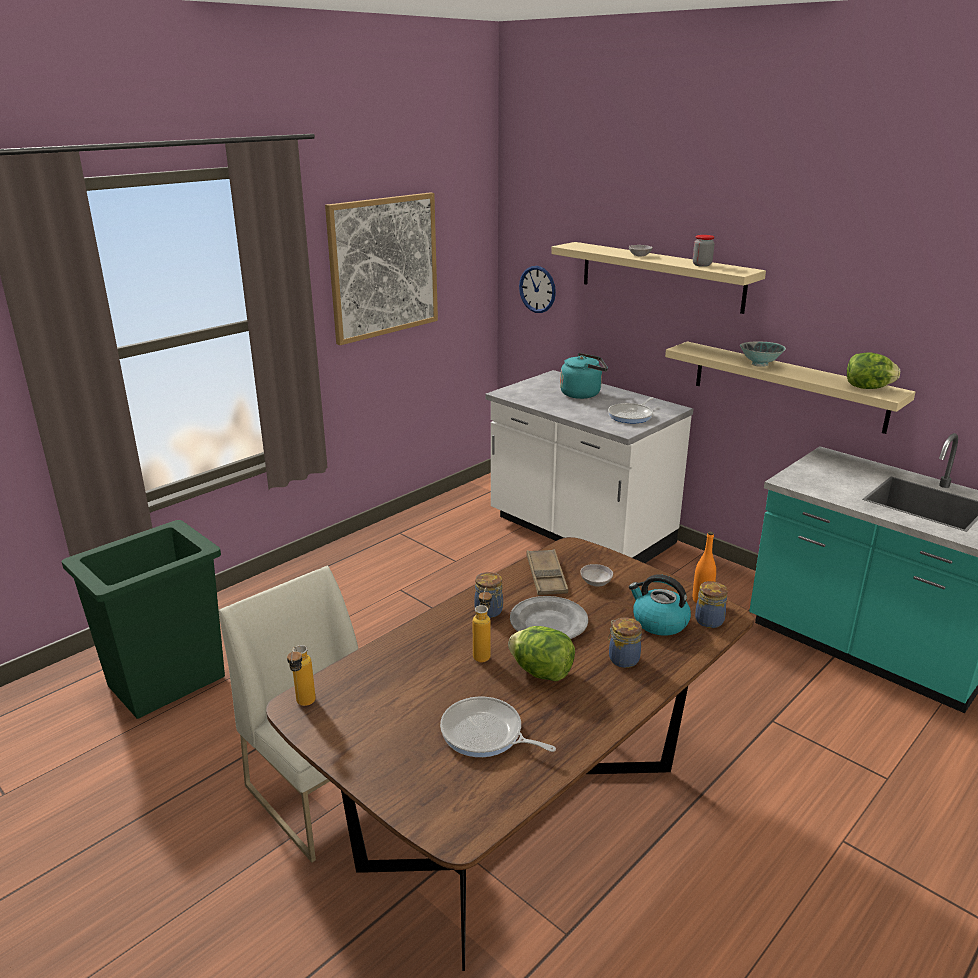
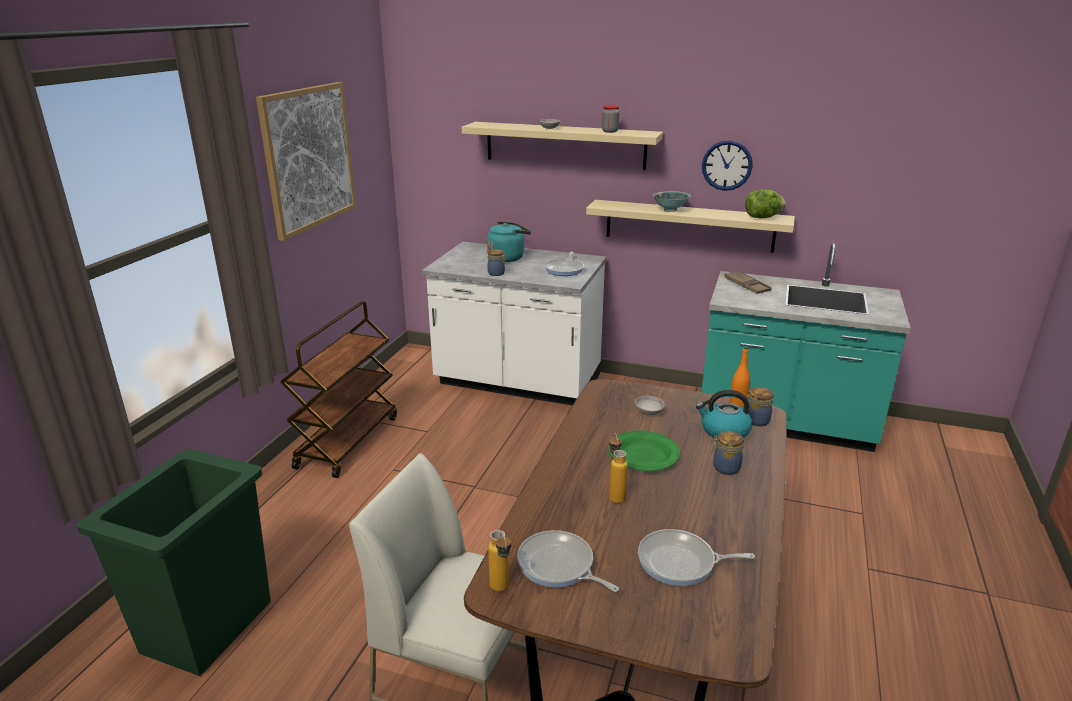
camera: 25 degrees left, 0 degrees up
jar [474,572,503,618] -> jar moved to [488,249,506,276]
lettuce [508,626,575,681] -> none
grey plate [510,596,588,639] -> green plate [608,431,680,471]
wall clock [519,266,556,313] -> wall clock moved to [702,140,753,191]
brown tray [526,549,568,595] -> brown tray moved to [724,270,772,294]
none -> brown cart [280,301,397,478]
none -> frying pan [517,530,619,592]

